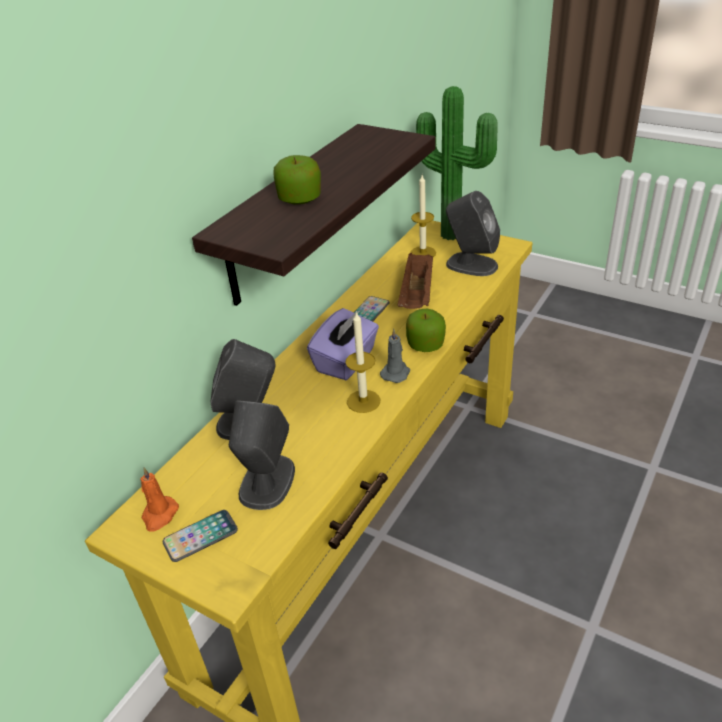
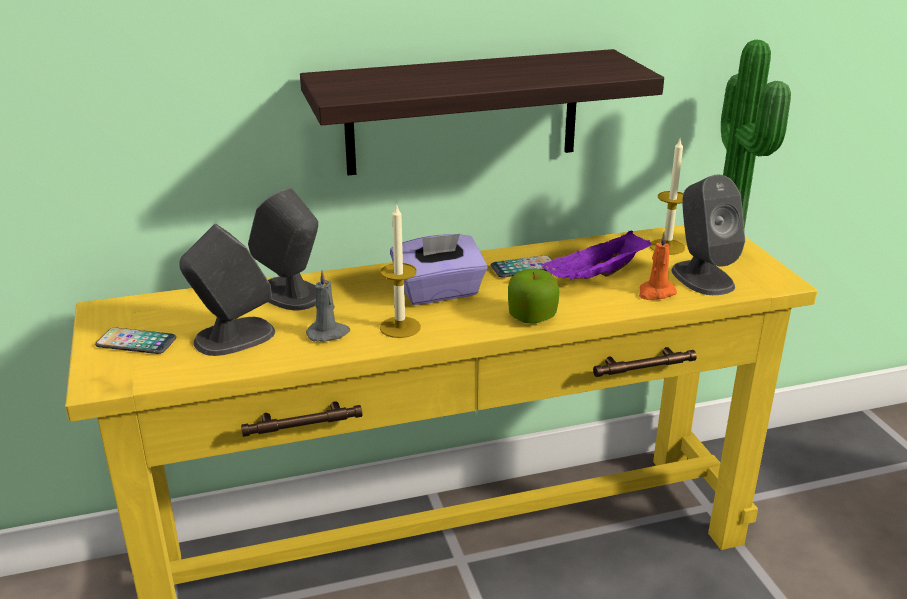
camera: 40 degrees right, 10 degrees down
orange candle [140,468,179,532] -> orange candle moved to [639,232,677,300]
apple [274,155,321,204] -> none
grey candle [380,329,410,383] -> grey candle moved to [306,270,350,342]
brown tray [398,253,433,309] -> purple tray [541,231,651,280]

